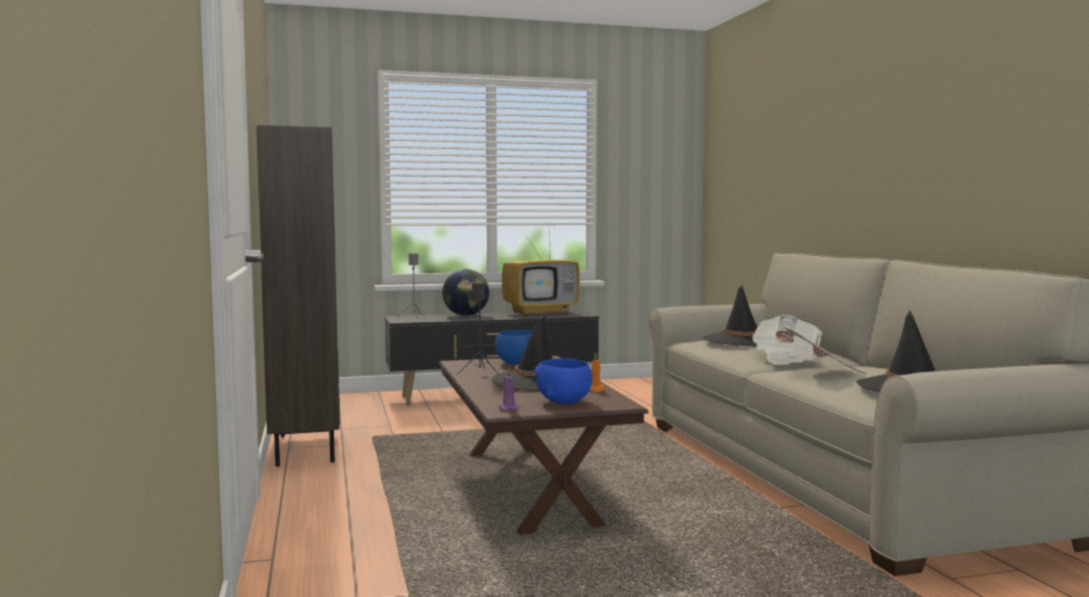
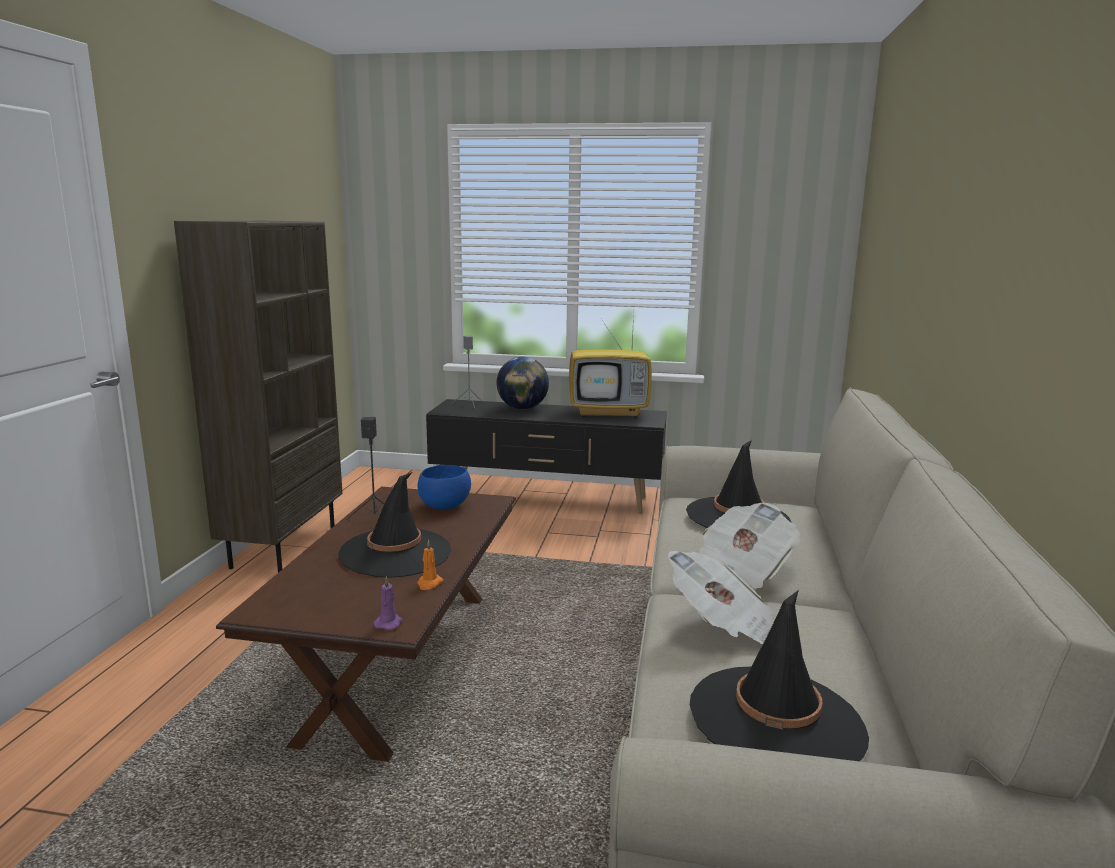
camera: 25 degrees right, 10 degrees up
purple candle [499,368,520,411] -> purple candle moved to [374,576,403,630]
blue bowl [534,358,592,405] -> none

